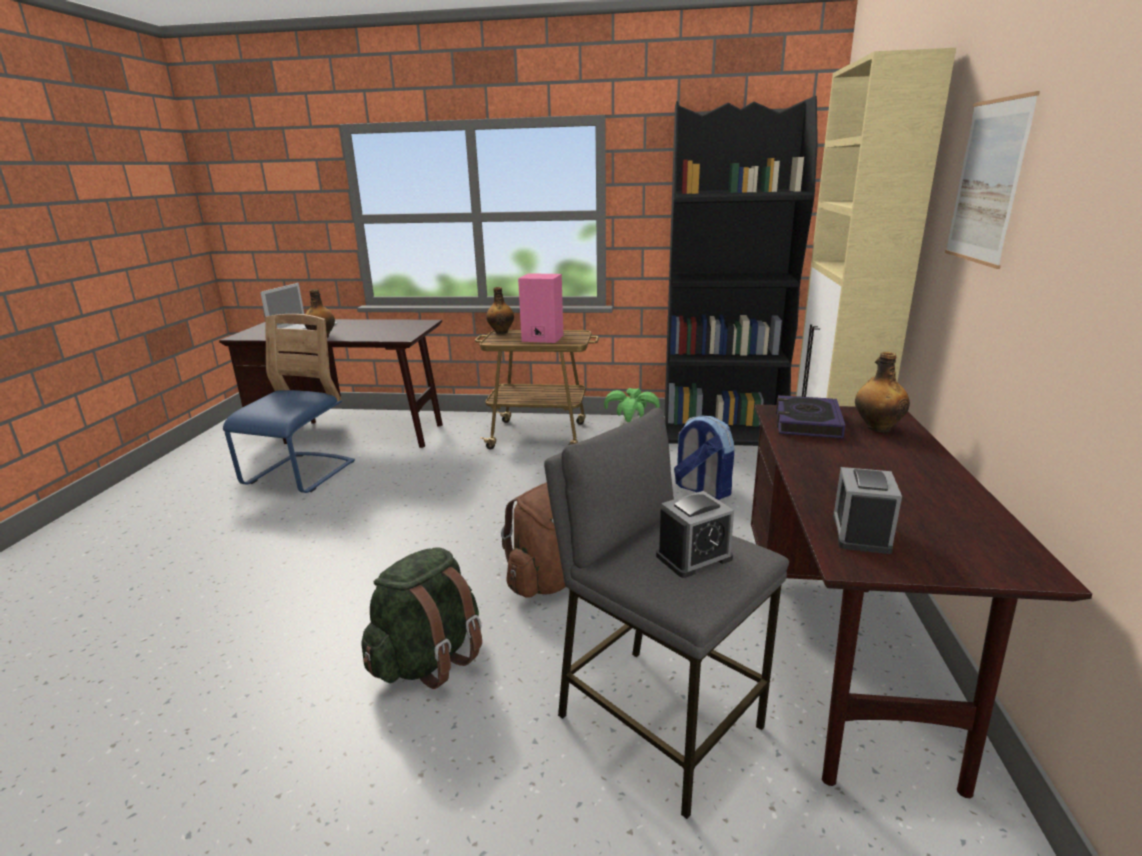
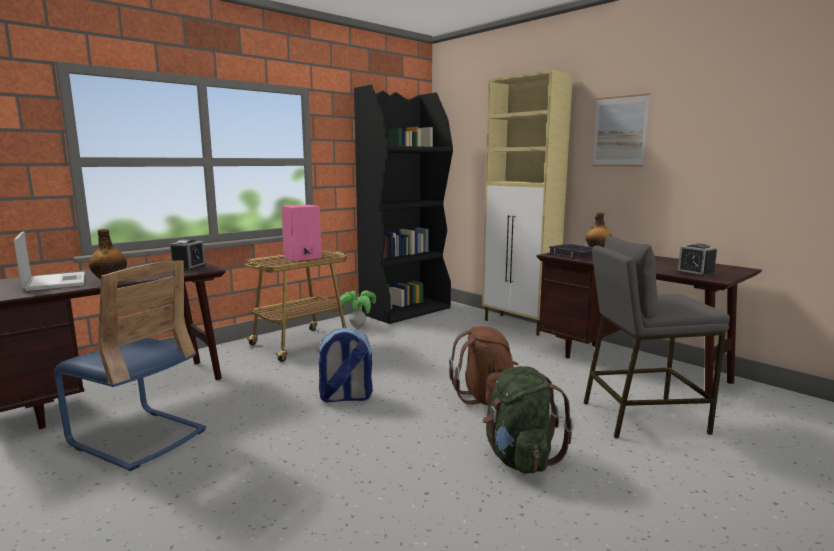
camera: 50 degrees left, 10 degrees down
blue chair [223,314,355,493] -> blue chair turned 150 degrees clockwise [54,260,206,471]
bottle [486,287,514,334] -> none
alarm clock [656,491,734,578] -> alarm clock moved to [170,239,206,271]
backpack [674,416,734,500] -> backpack moved to [316,327,373,402]

